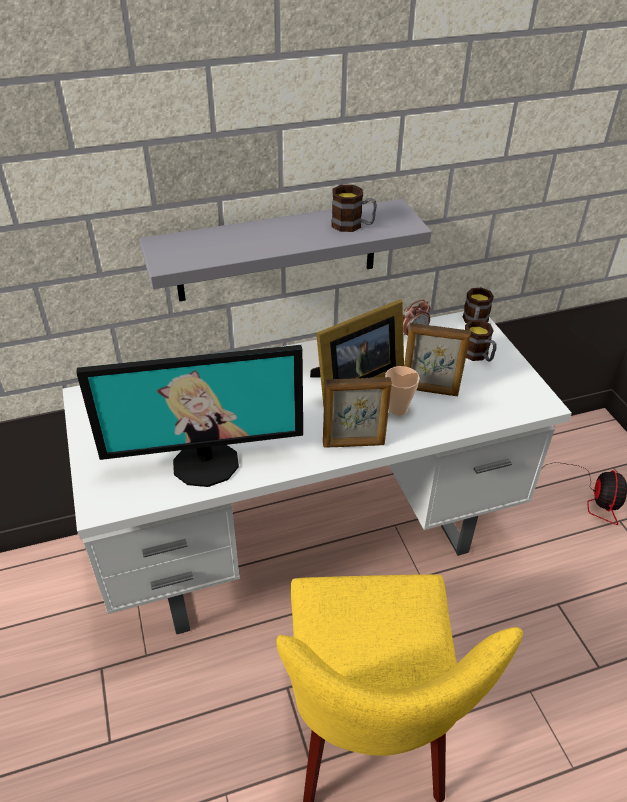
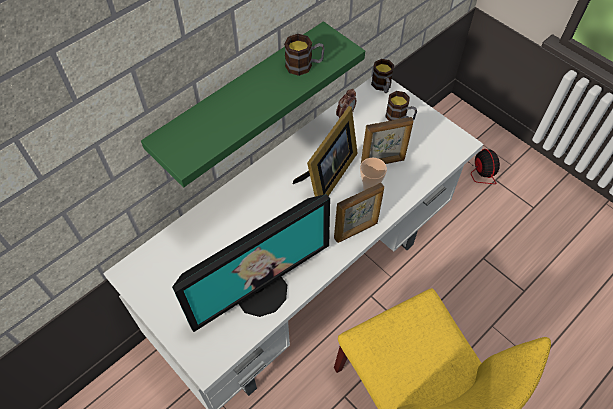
camera: 25 degrees left, 15 degrees up
grey shelf [139,199,432,301] -> green shelf [141,21,365,187]

